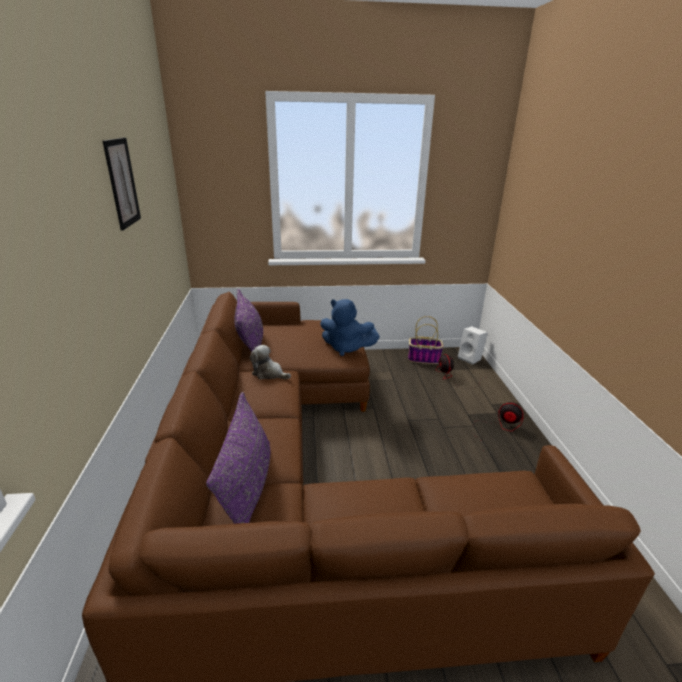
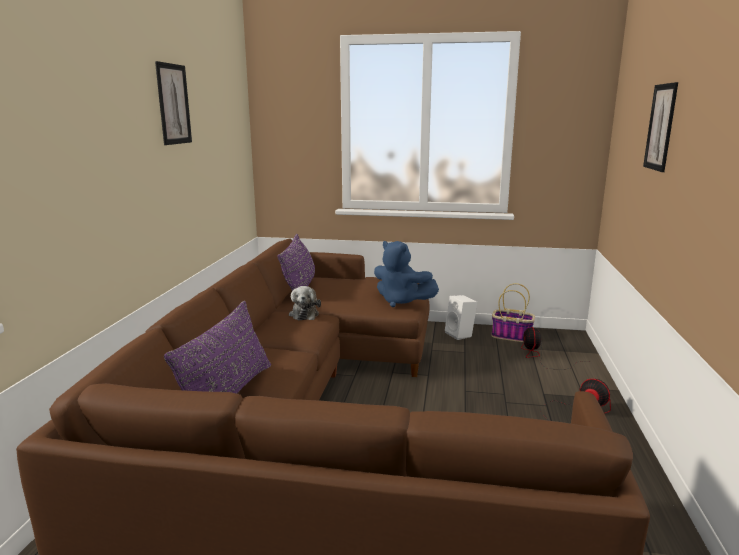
camera: 15 degrees right, 10 degrees down
plush toy [250,345,291,379] -> plush toy turned 135 degrees counterclockwise [289,286,321,320]
white speaker [458,326,488,365] -> white speaker moved to [445,295,477,340]
none -> picture [643,82,678,172]

